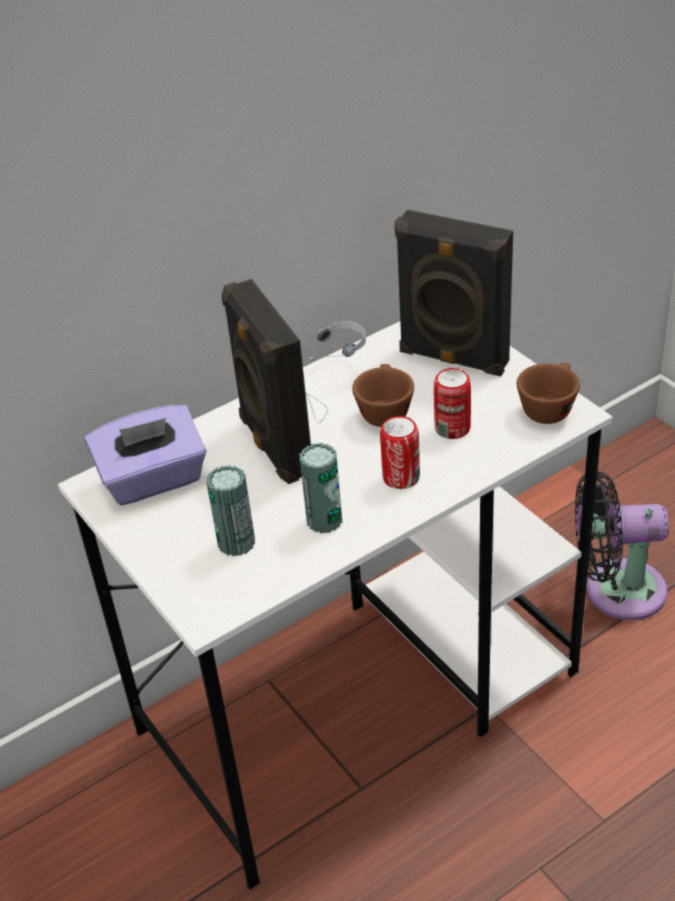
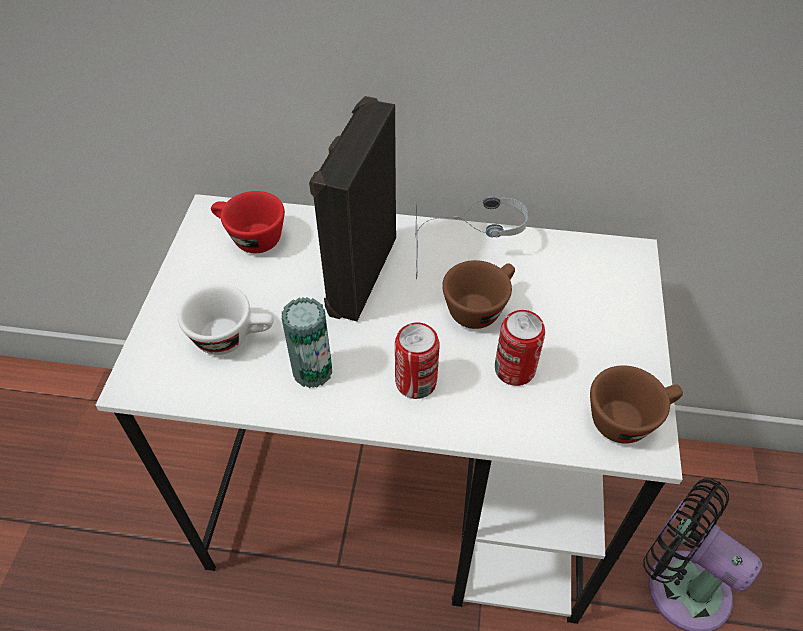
camera: 40 degrees right, 10 degrees up
purple tissue box [85,405,206,505] -> red cup [211,191,285,253]
can [206,465,255,557] -> white cup [178,284,274,355]
black speaker [395,210,513,376] -> none

